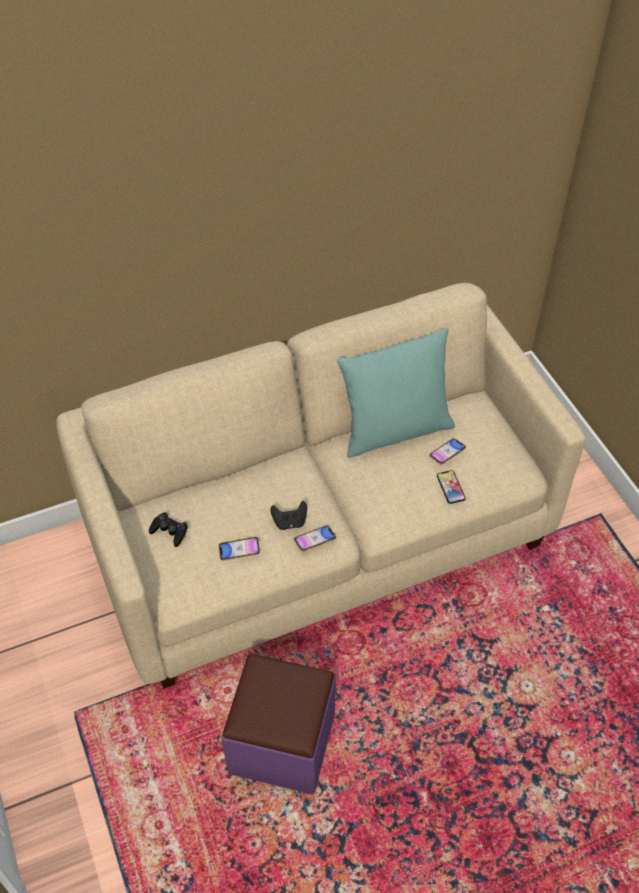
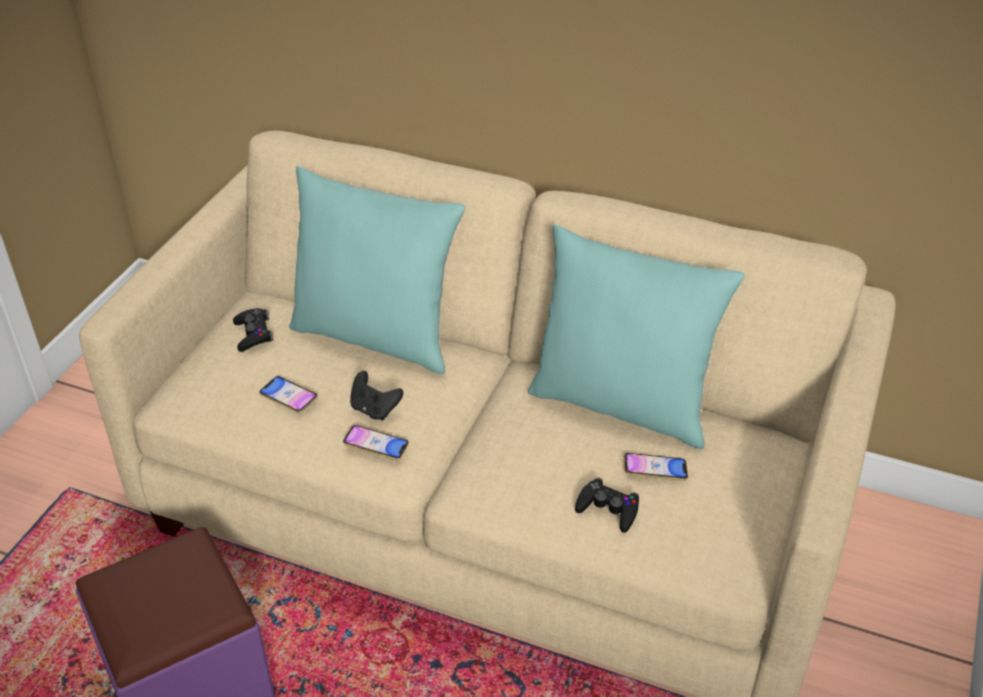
camera: 45 degrees right, 10 degrees down
phone [437,470,466,504] -> black game controller [575,478,639,533]
none -> turquoise pillow [289,166,465,374]

